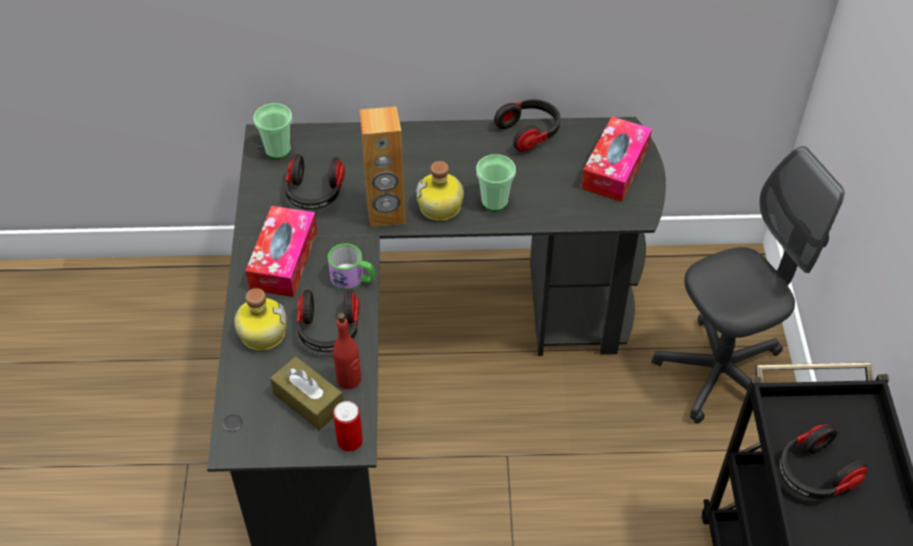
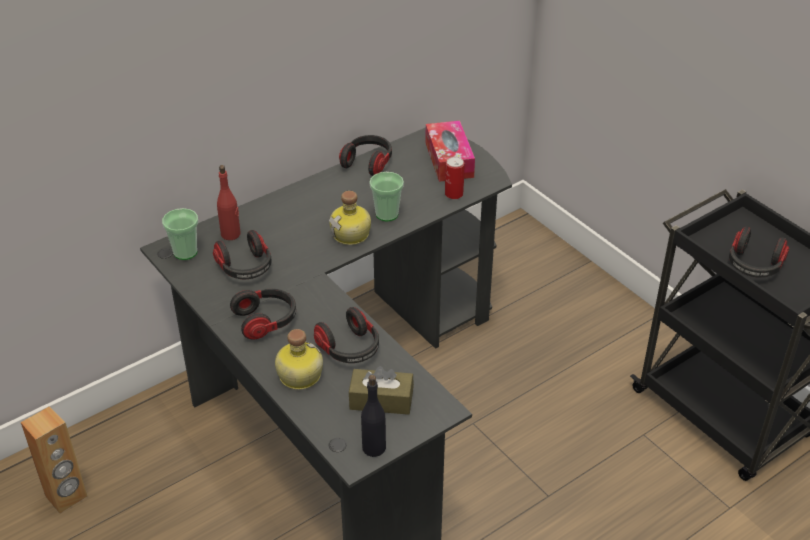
camera: 35 degrees left, 10 degrees down
tissue box [245,206,317,297] -> headphones [230,289,296,339]
mug [328,243,375,290] -> none
red bottle [333,313,361,389] -> red bottle moved to [217,165,241,240]
can [333,401,363,451] -> can moved to [445,157,464,199]
brown speaker [360,106,406,227] -> brown speaker moved to [21,407,88,513]
grey office chair [651,146,844,424] -> none
none -> black bottle [361,375,386,457]

